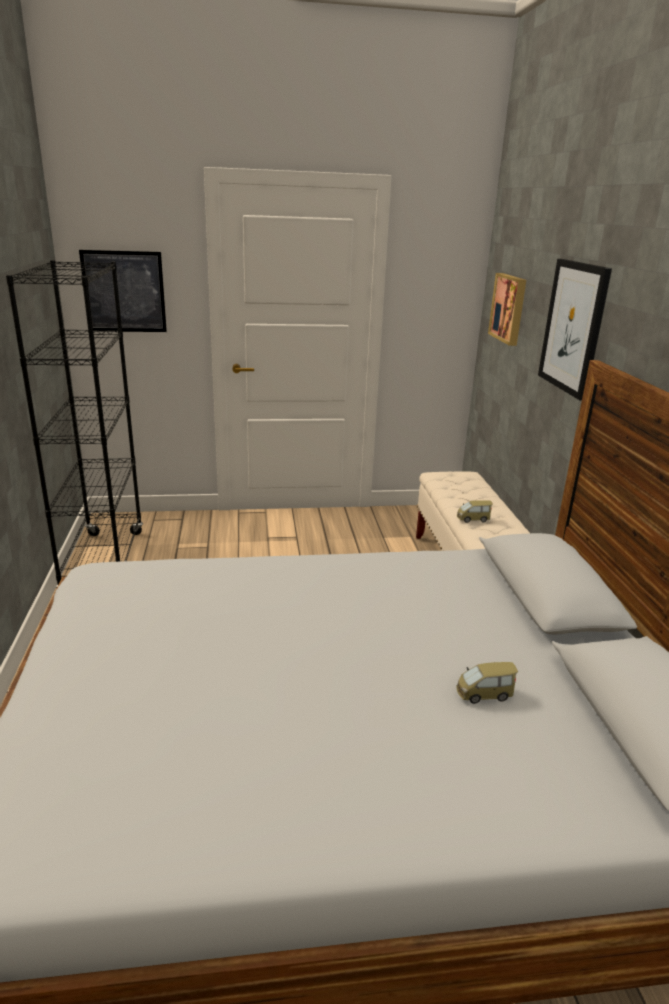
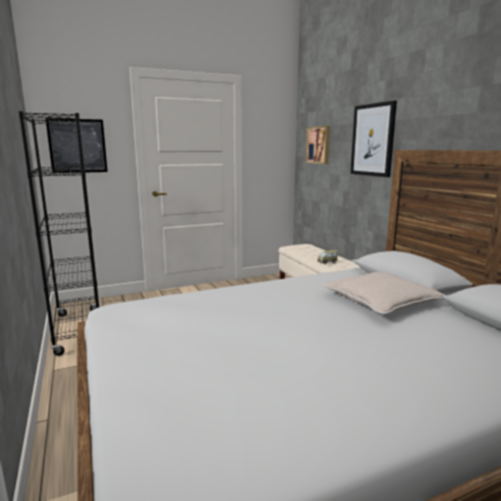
camera: 15 degrees left, 10 degrees down
toy car [456,662,518,704] -> none
none -> beige pillow [322,272,445,314]

